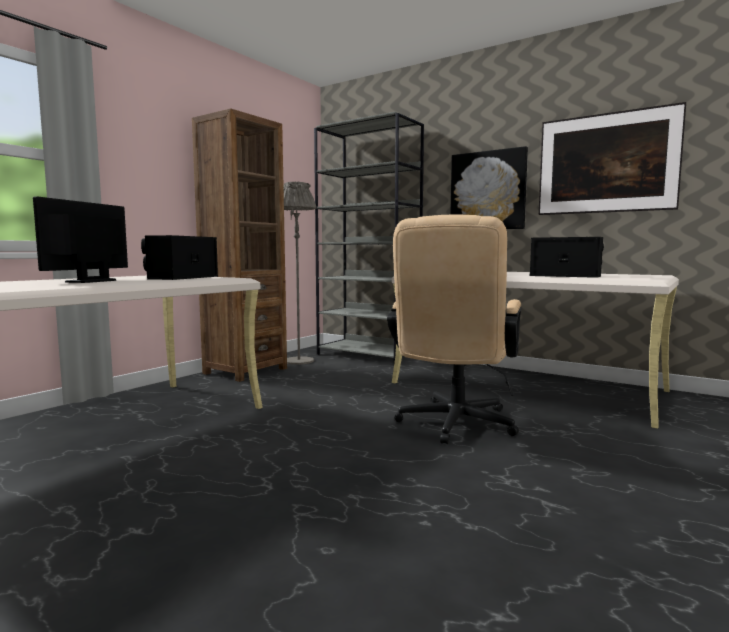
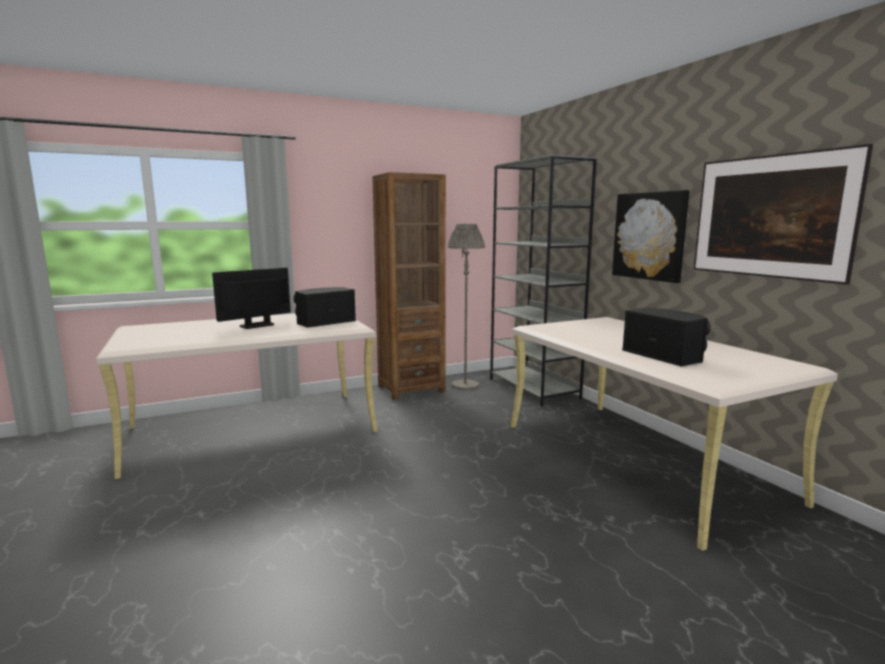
camera: 30 degrees right, 5 degrees up
beige office chair [387,215,521,444] -> none

